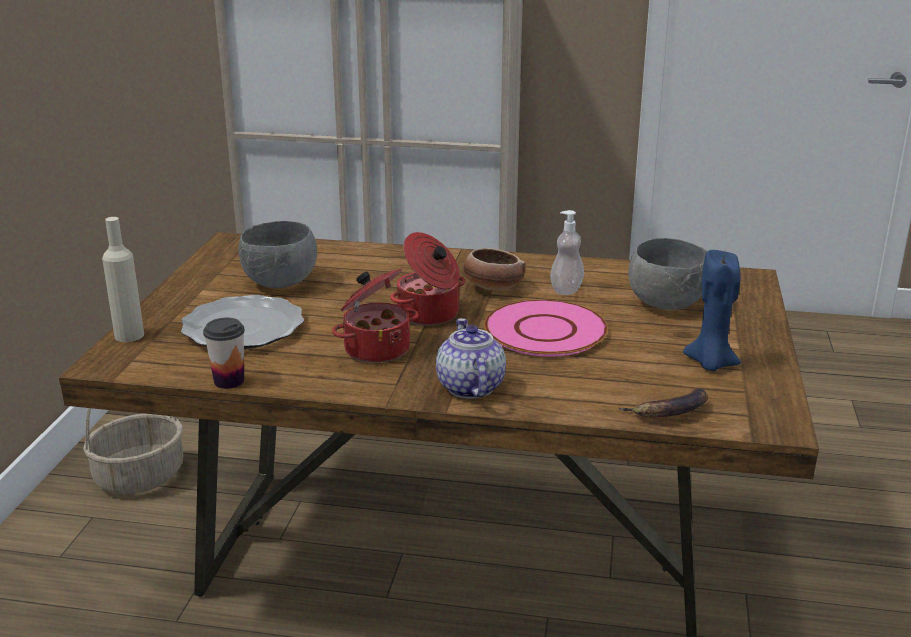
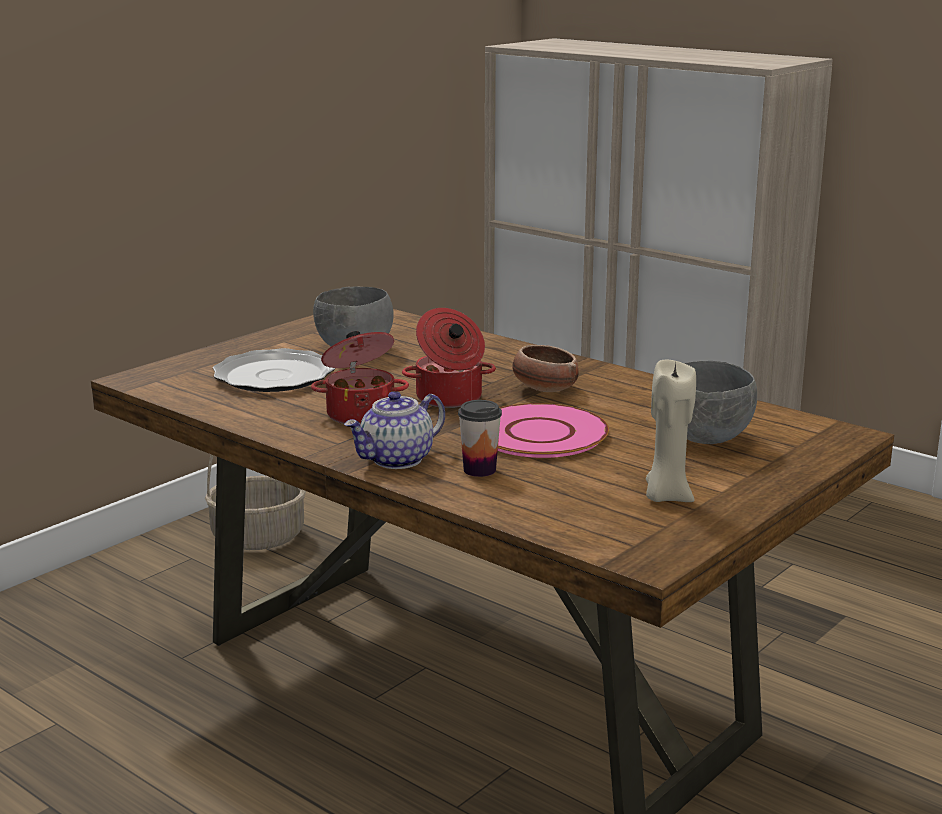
camera: 30 degrees right, 5 degrees down
beige bottle [102,217,144,342] -> none
cup [203,318,245,389] -> cup moved to [458,400,502,477]
teapot [436,318,506,399] -> teapot turned 150 degrees counterclockwise [344,391,445,469]
soap dispenser [550,210,584,295] -> none
banana [618,388,708,417] -> none
blue candle [683,250,741,371] -> beige candle [646,360,696,502]

